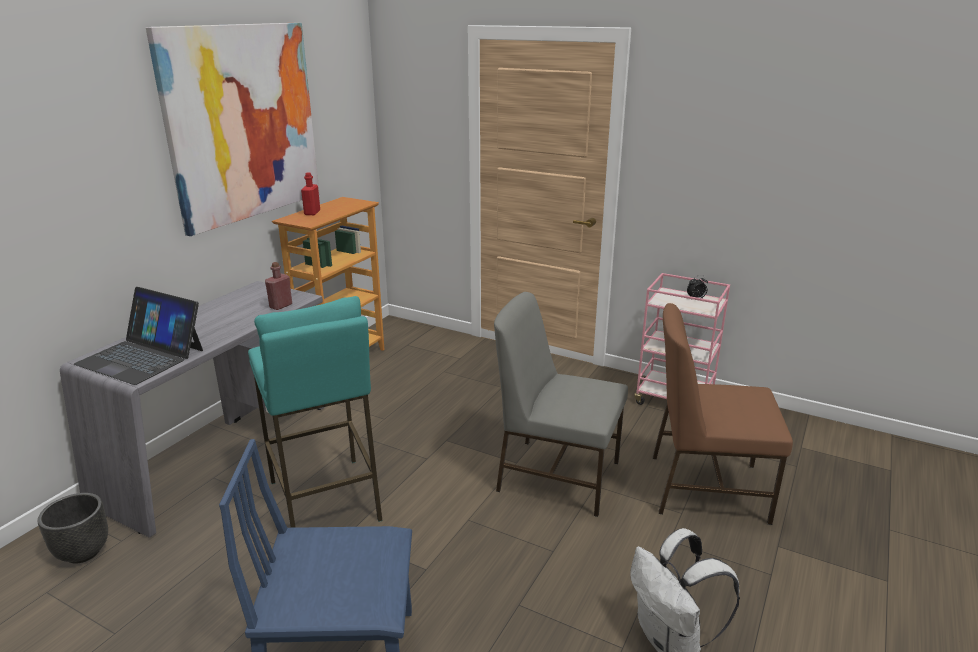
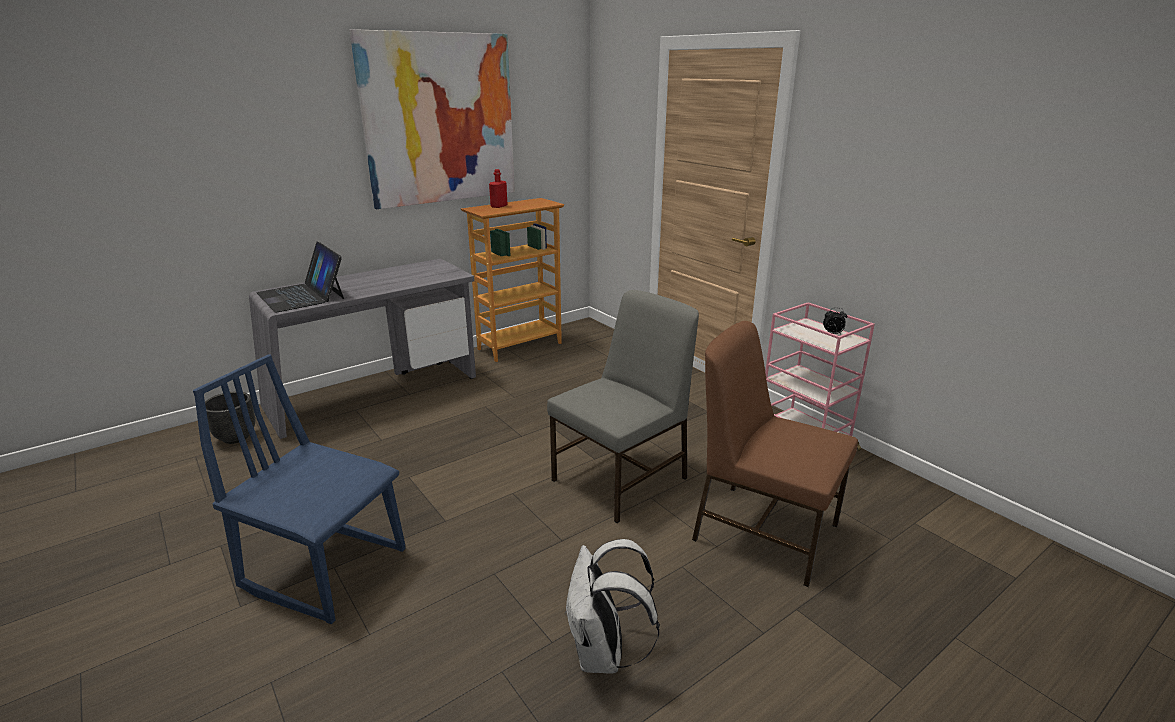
camera: 25 degrees right, 0 degrees up
turquoise stool [248,296,383,528] -> none
red bottle [265,262,292,310] -> none
grey chair [494,292,628,517] -> grey chair turned 90 degrees clockwise [547,290,699,523]

